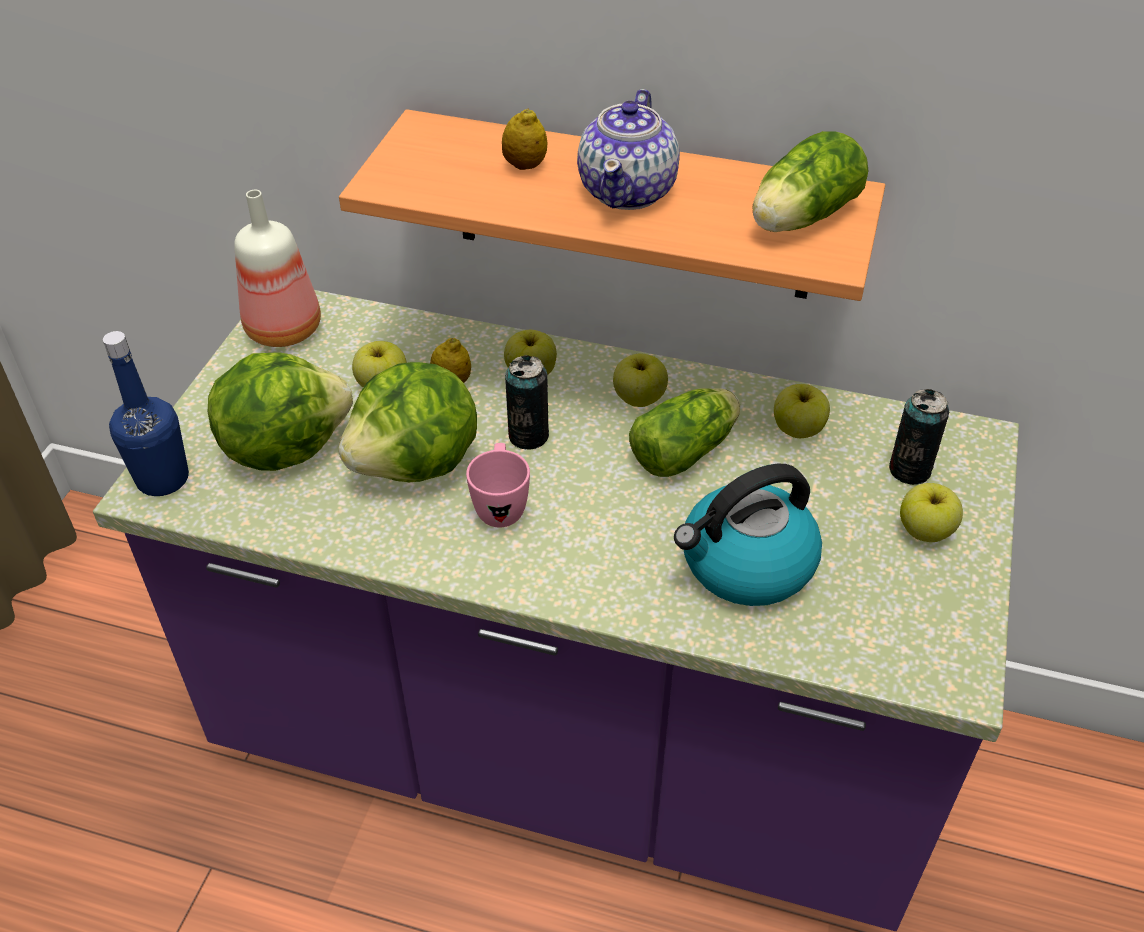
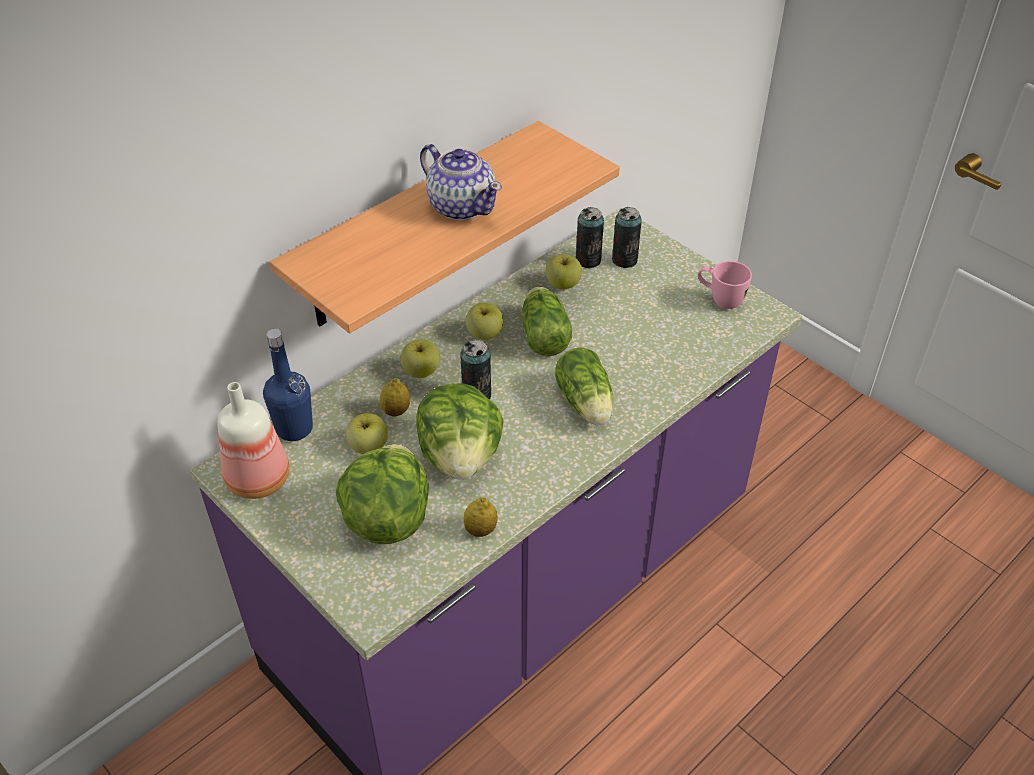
camera: 60 degrees left, 0 degrees up
blue bottle [103,331,189,496] -> blue bottle moved to [263,329,313,441]
pink mug [466,443,530,527] -> pink mug moved to [698,261,752,309]
lemon [502,108,547,170] -> lemon moved to [463,497,498,537]
kettle [674,464,822,606] -> none
lettuce [753,131,868,232] -> lettuce moved to [555,347,613,425]
apple [900,483,963,542] -> none
none -> can [576,207,604,268]

